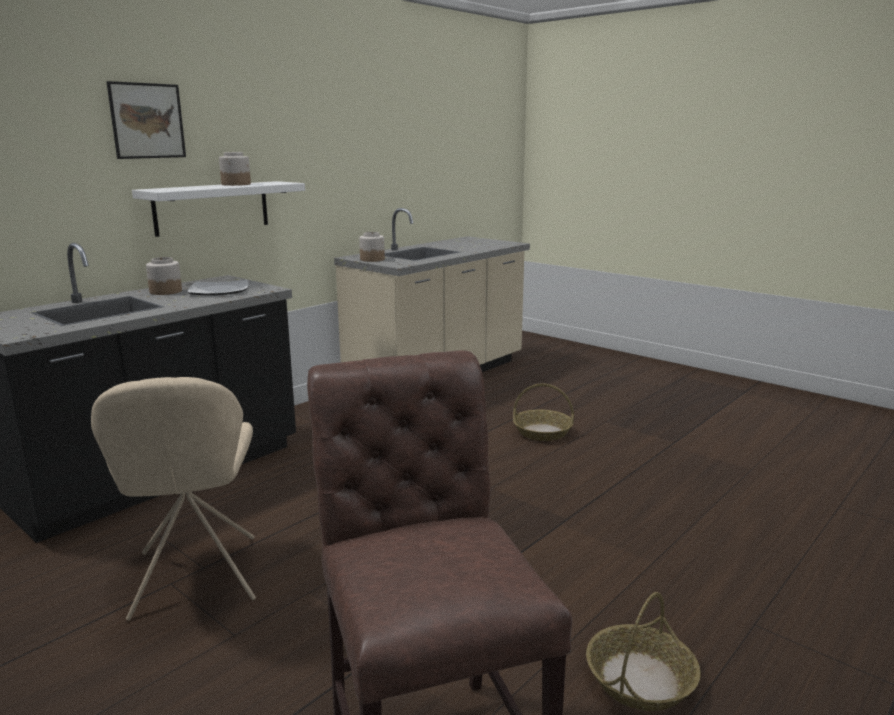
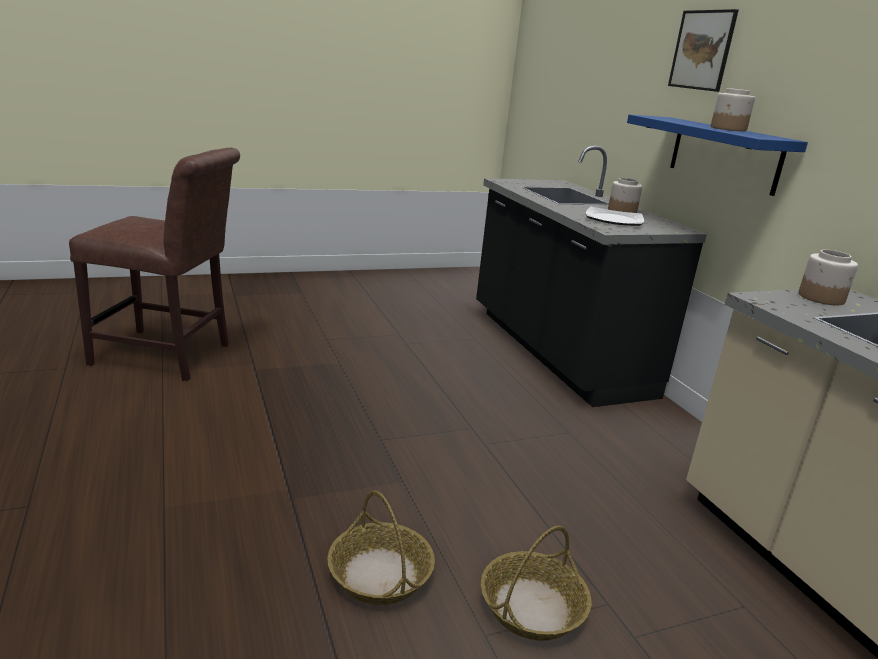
camera: 115 degrees right, 5 degrees up
beige chair [91,377,256,621] -> none
white shelf [132,181,305,237] -> blue shelf [627,114,808,196]
basket [586,592,701,711] -> basket moved to [327,491,435,605]

